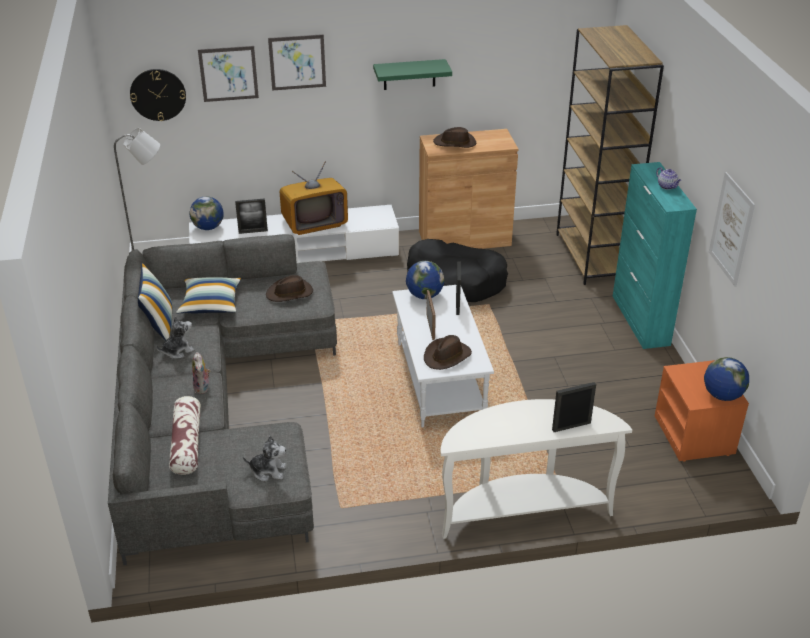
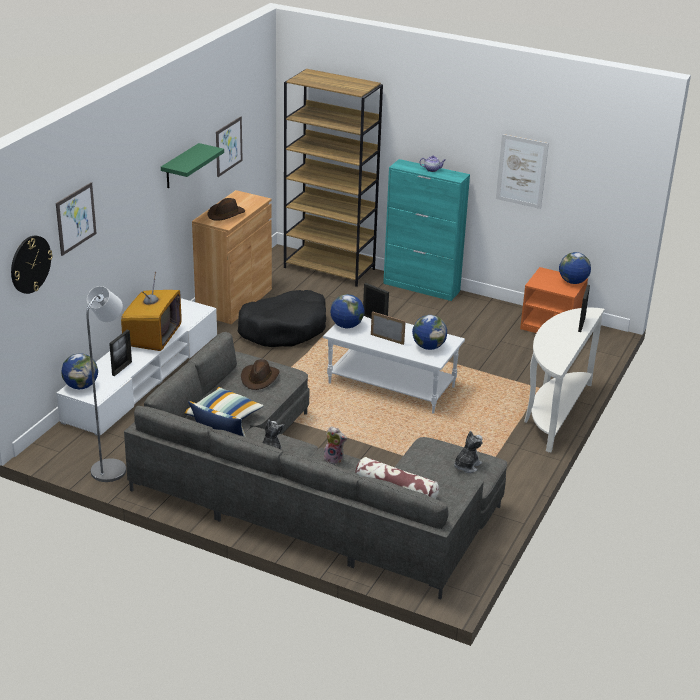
camera: 55 degrees left, 5 degrees down
picture [268,34,326,91] -> picture moved to [216,116,243,177]
brown hat [424,335,472,370] -> globe [412,315,447,350]

